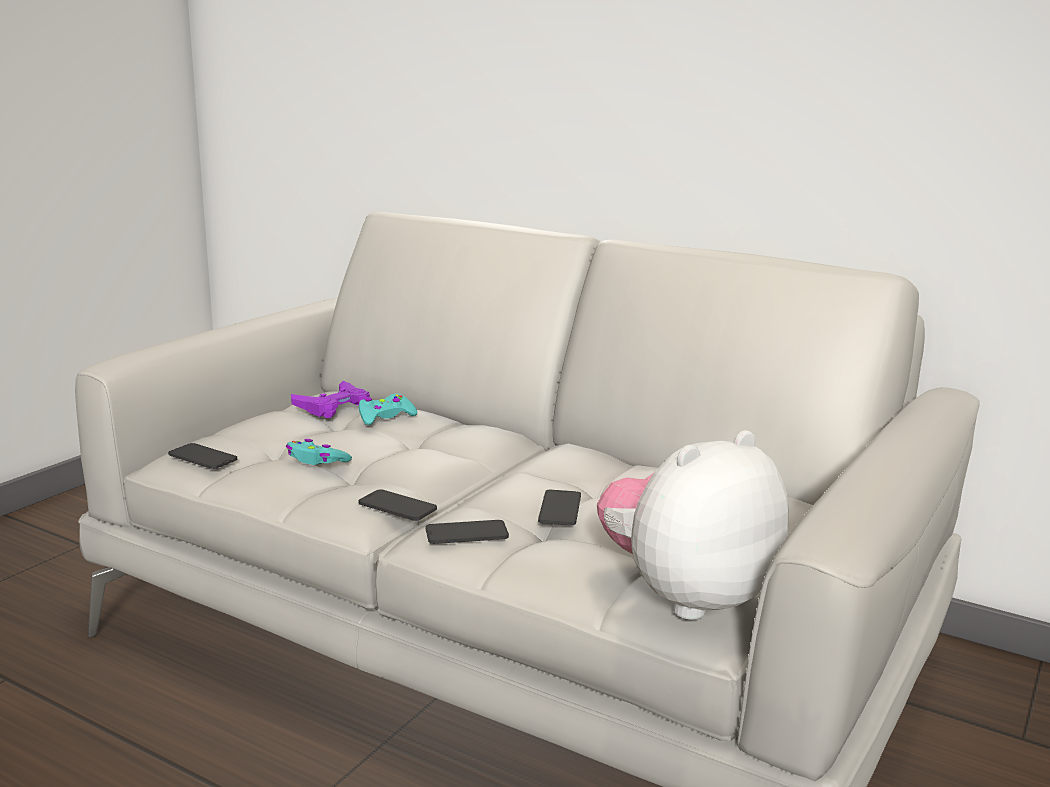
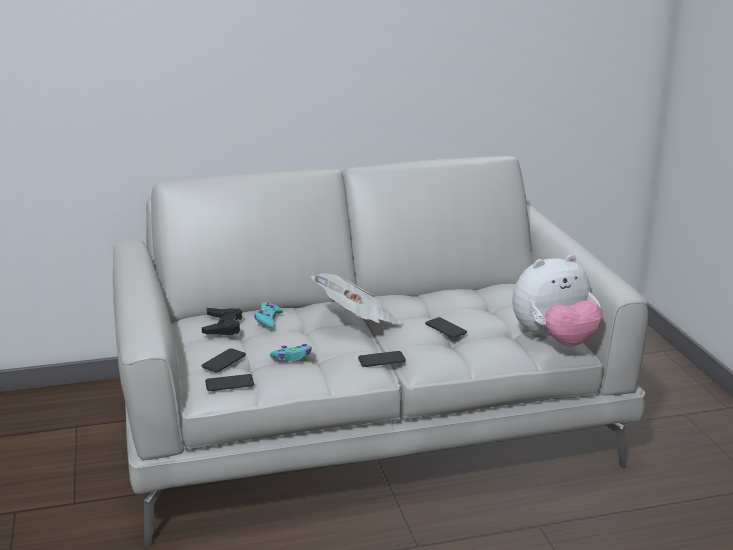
camera: 45 degrees left, 5 degrees up
purple game controller [291,381,370,418] -> black game controller [202,308,242,335]
phone [426,520,509,544] -> phone moved to [202,348,246,372]
plush toy [597,430,789,620] -> plush toy turned 120 degrees counterclockwise [512,254,603,347]
none -> newspaper [310,273,403,325]

